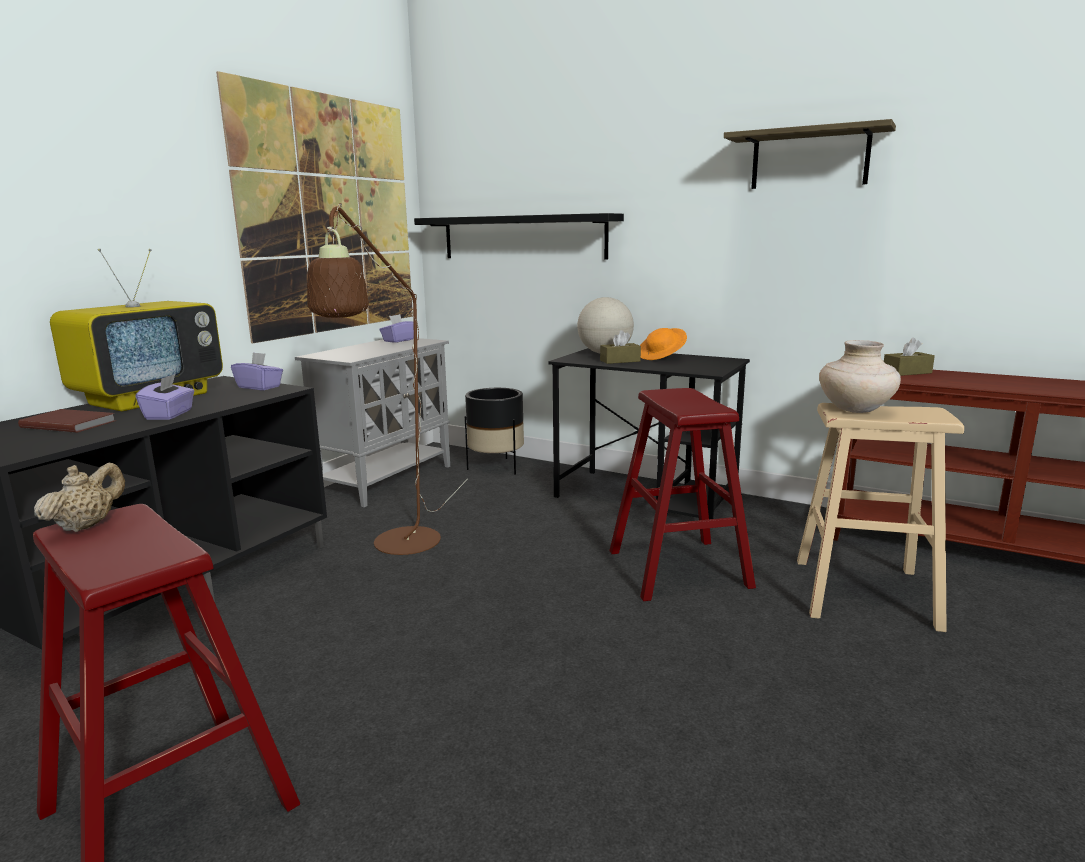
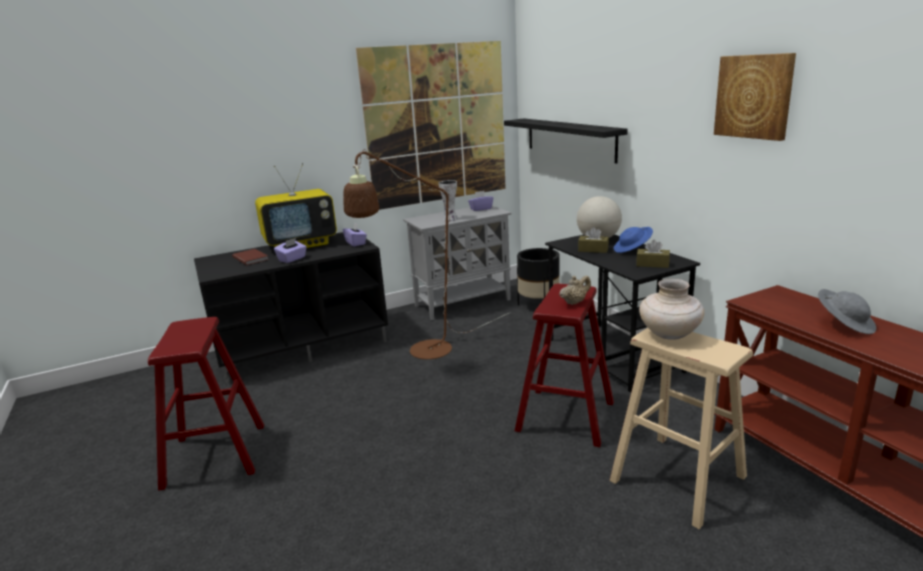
camera: 35 degrees right, 5 degrees up
beige teapot [34,463,125,532] -> beige teapot moved to [559,276,591,305]
orange hat [640,328,687,360] -> blue hat [614,227,653,253]
shelf [724,119,896,189] -> picture [714,53,796,141]
brown tissue box [884,338,935,376] -> brown tissue box moved to [636,240,670,268]
none -> vase [438,180,457,221]
none -> grey hat [818,289,876,334]

